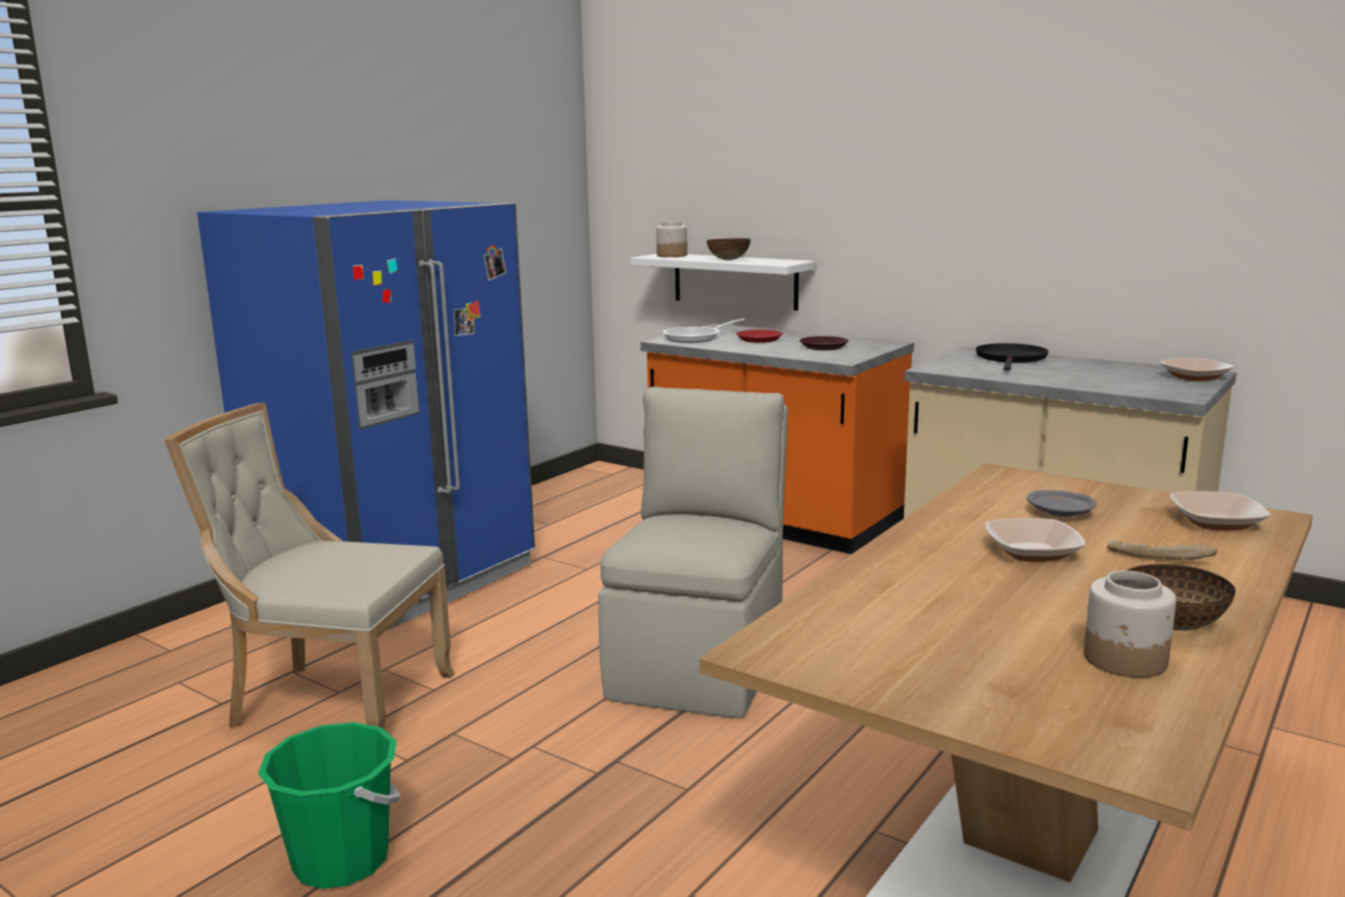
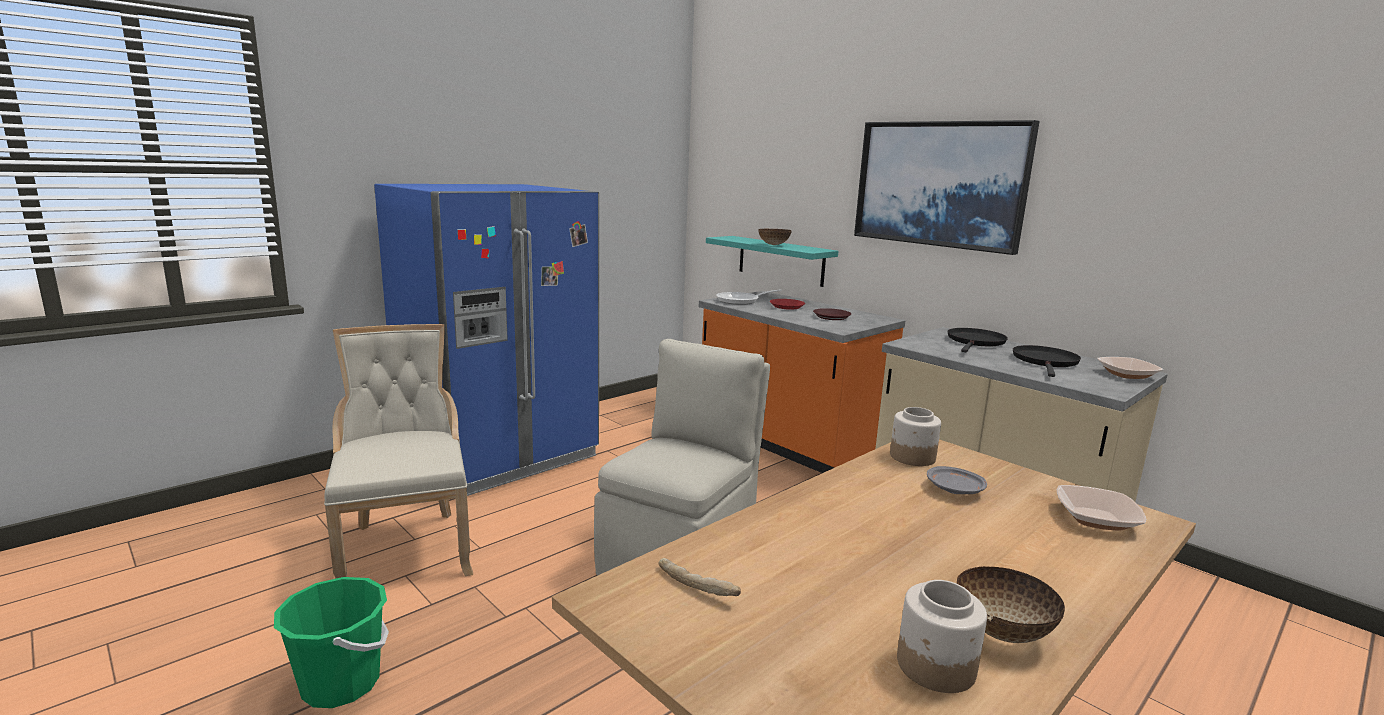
camera: 10 degrees right, 0 degrees up
beige chair [165,402,455,730] -> beige chair turned 45 degrees clockwise [324,324,473,579]
white shelf [630,254,816,311] -> turquoise shelf [706,236,838,287]
jar [656,221,687,257] -> jar moved to [890,407,941,466]
bowl [985,518,1085,562] -> none
bread [1107,541,1217,560] -> bread moved to [658,558,741,596]
none -> picture [854,120,1040,255]
none -> black frying pan [1013,345,1081,377]

